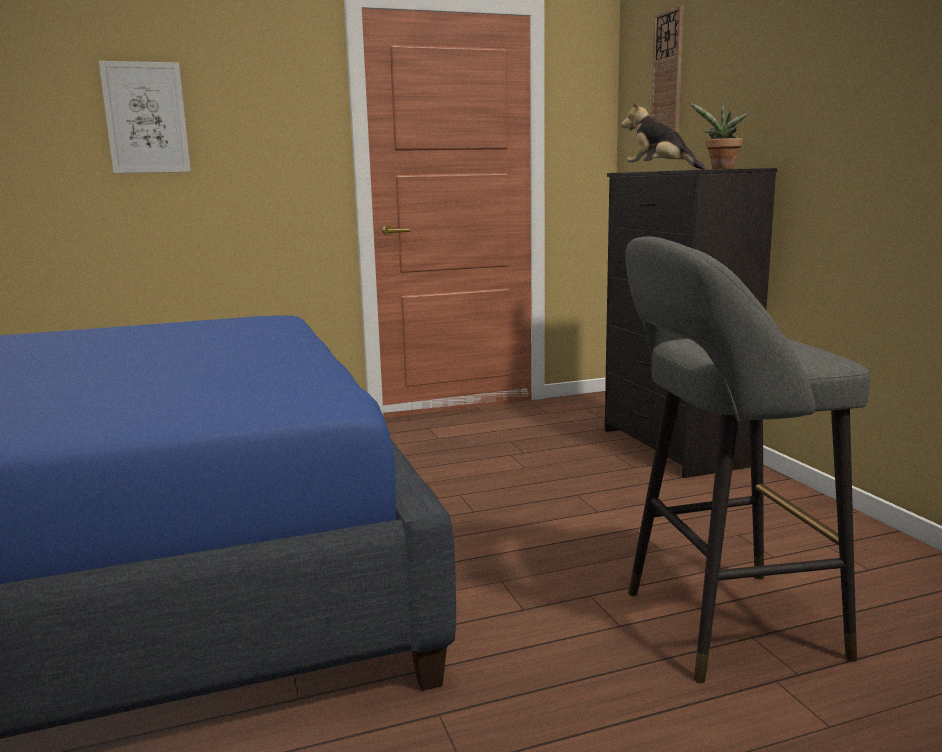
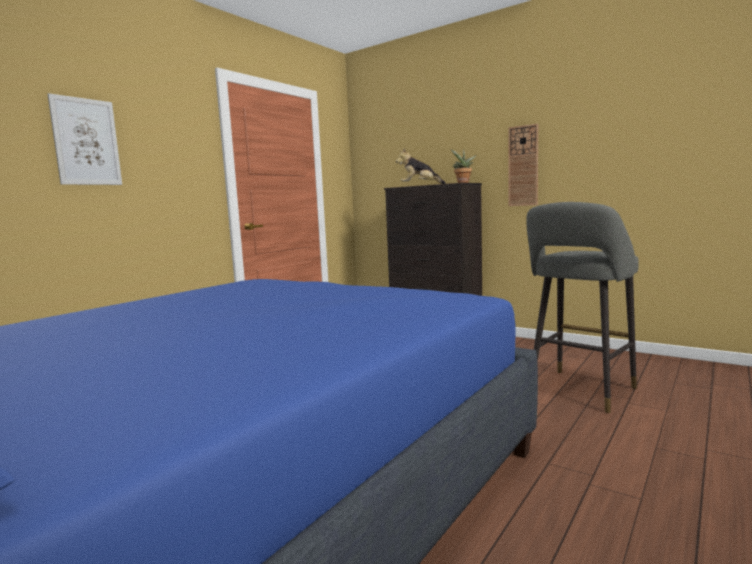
camera: 35 degrees left, 5 degrees down
wall clock [651,5,684,134] -> wall clock moved to [508,124,538,206]

